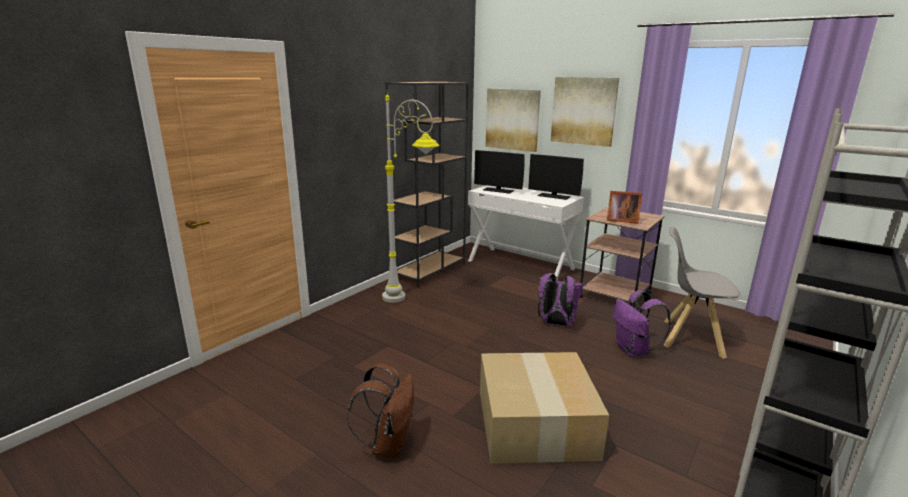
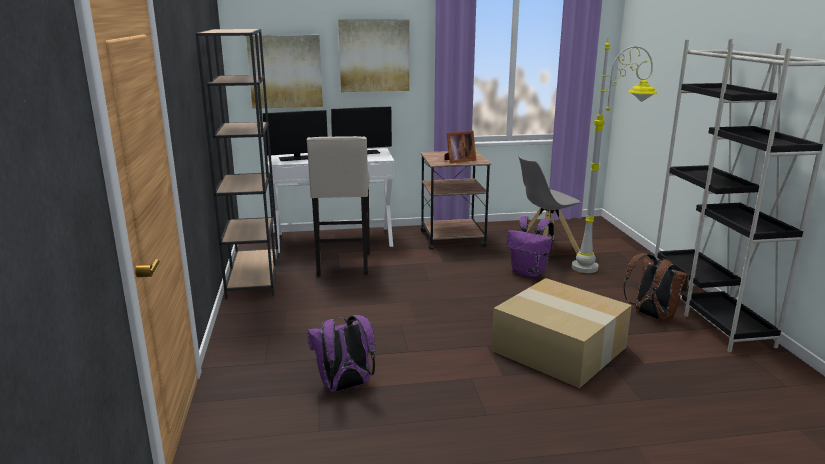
camera: 45 degrees left, 0 degrees up
brown backpack [347,363,414,458] -> brown backpack moved to [623,253,689,321]
grey floor lamp [382,90,440,303] -> grey floor lamp moved to [572,40,658,273]
purple backpack [538,273,583,326] -> purple backpack moved to [307,315,375,392]
none -> beige stool [307,136,370,277]

